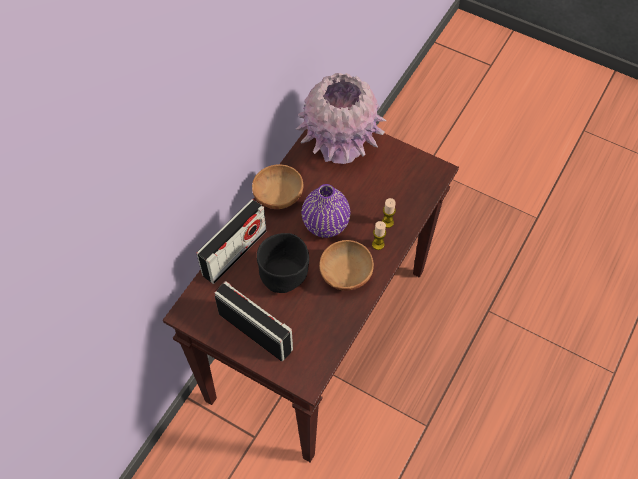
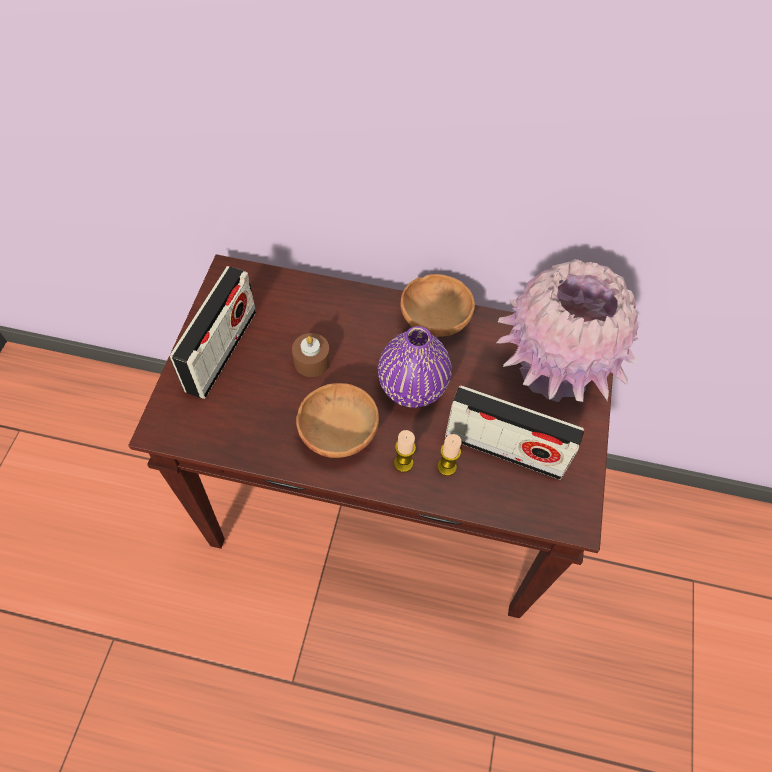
camera: 70 degrees right, 0 degrees up
radio [197,199,267,284] -> radio moved to [445,385,584,480]
black bowl [257,233,309,293] -> brown candle [292,333,330,377]

